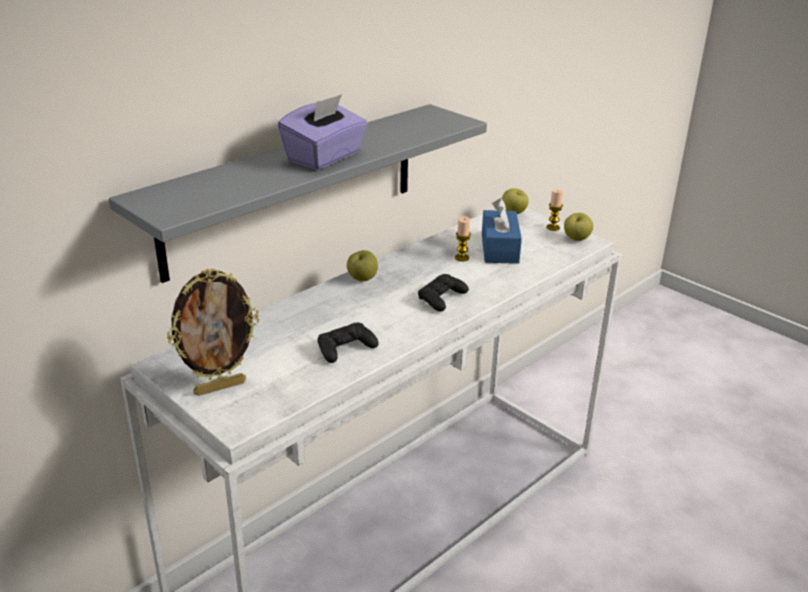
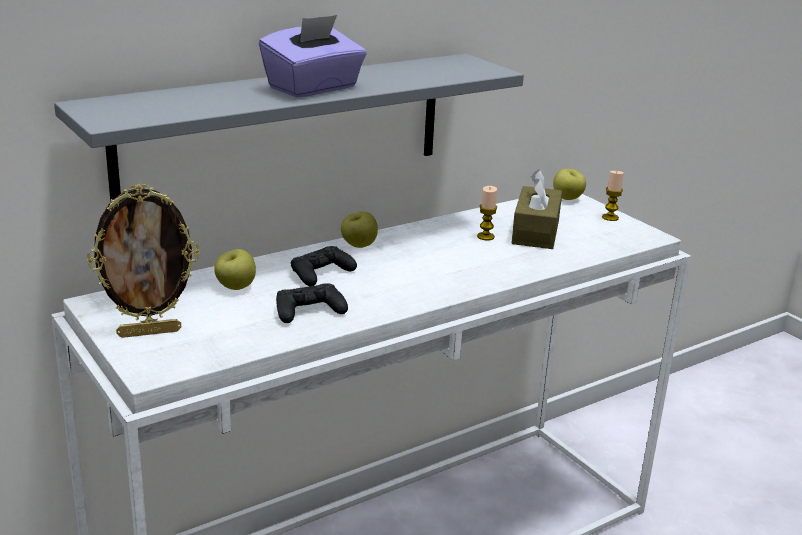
camera: 10 degrees right, 5 degrees down
black game controller [418,274,469,312] -> black game controller moved to [291,246,357,286]
blue tissue box [482,198,522,264] -> brown tissue box [512,169,562,249]
apple [564,213,593,241] -> apple moved to [214,249,256,290]

